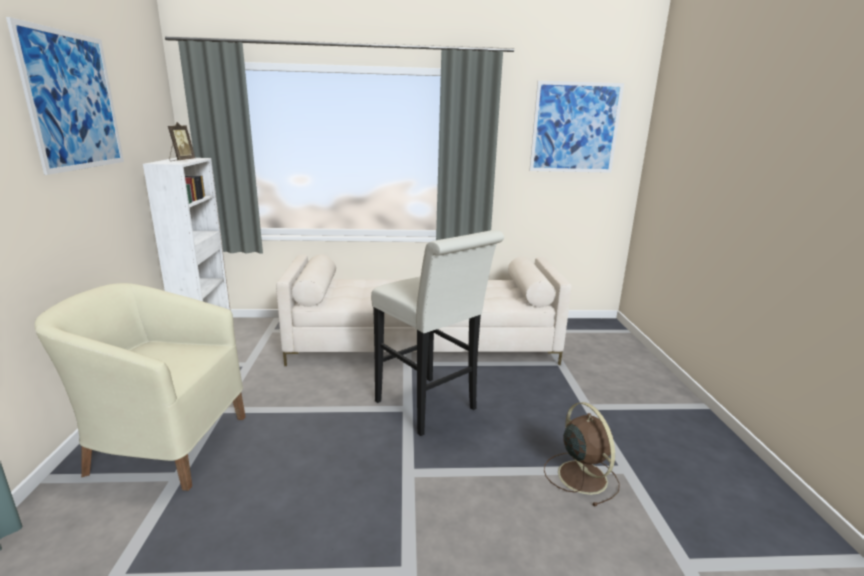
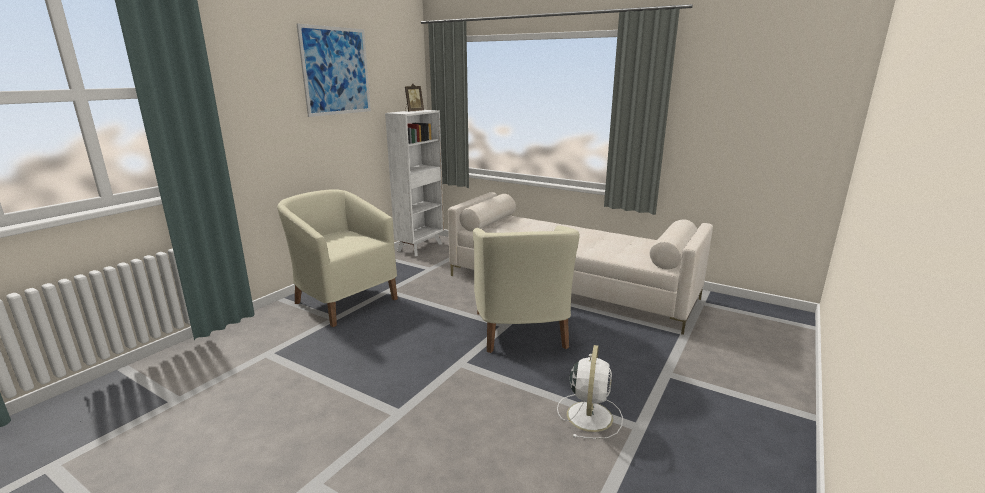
camera: 35 degrees right, 0 degrees up
white stool [371,230,504,436] -> beige armchair [473,225,580,353]
picture [529,81,624,173] -> none
brown fan [544,402,620,506] -> white fan [557,345,623,439]

